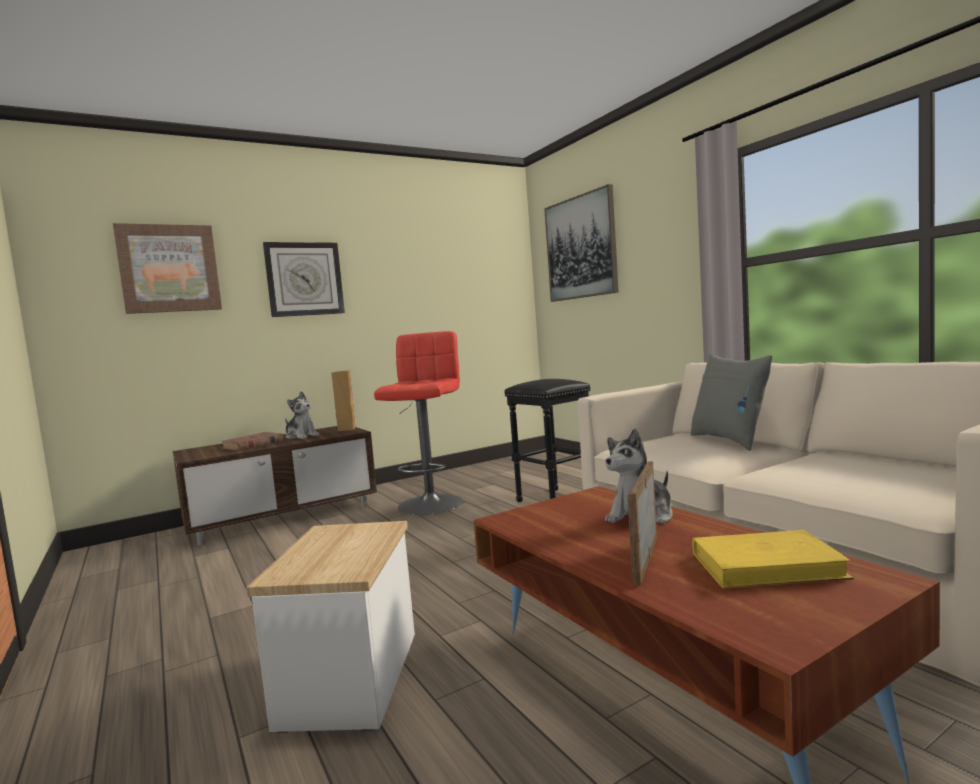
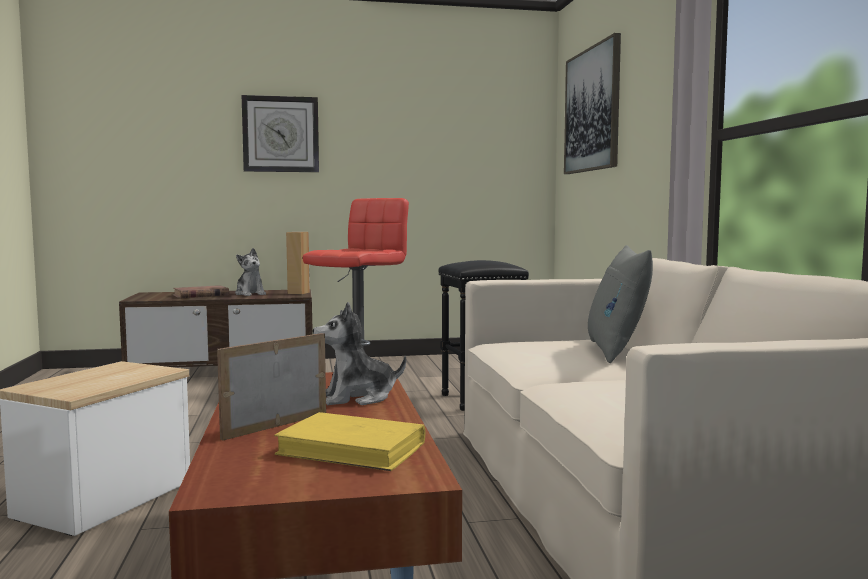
camera: 20 degrees right, 0 degrees up
picture [113,223,222,314] -> none

